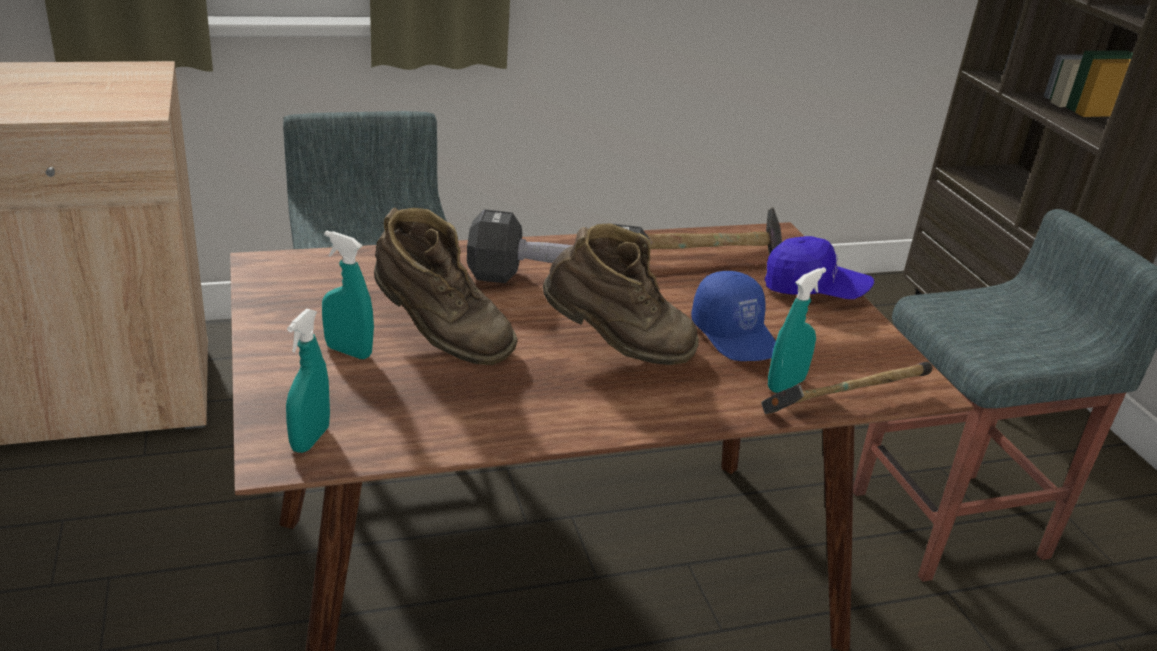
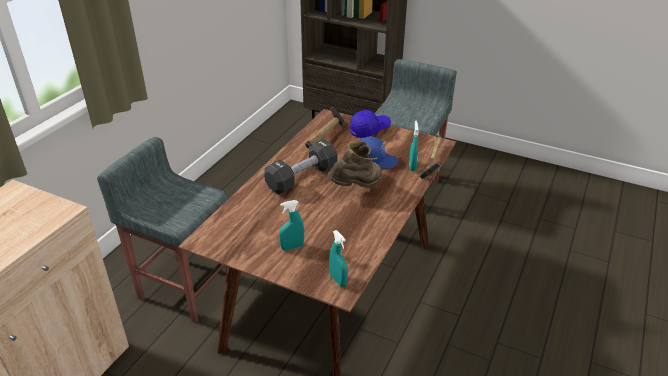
camera: 45 degrees left, 5 degrees up
brown boot [374,208,517,365] -> none

